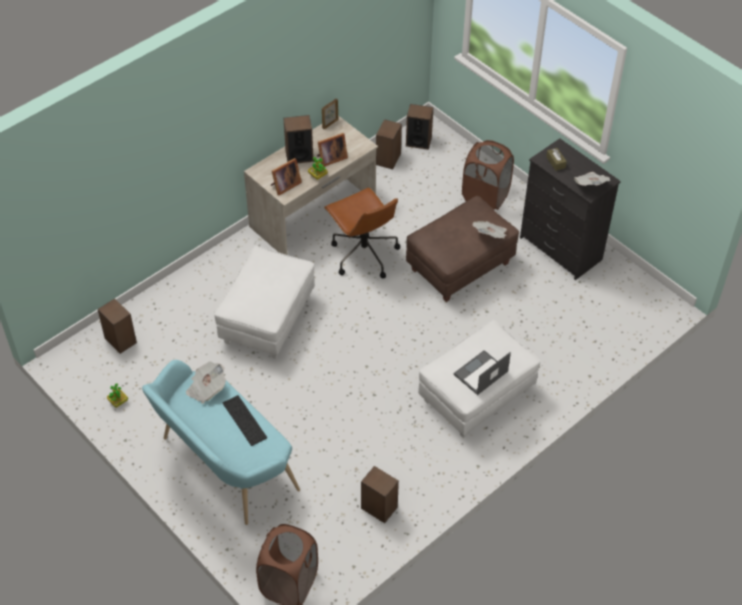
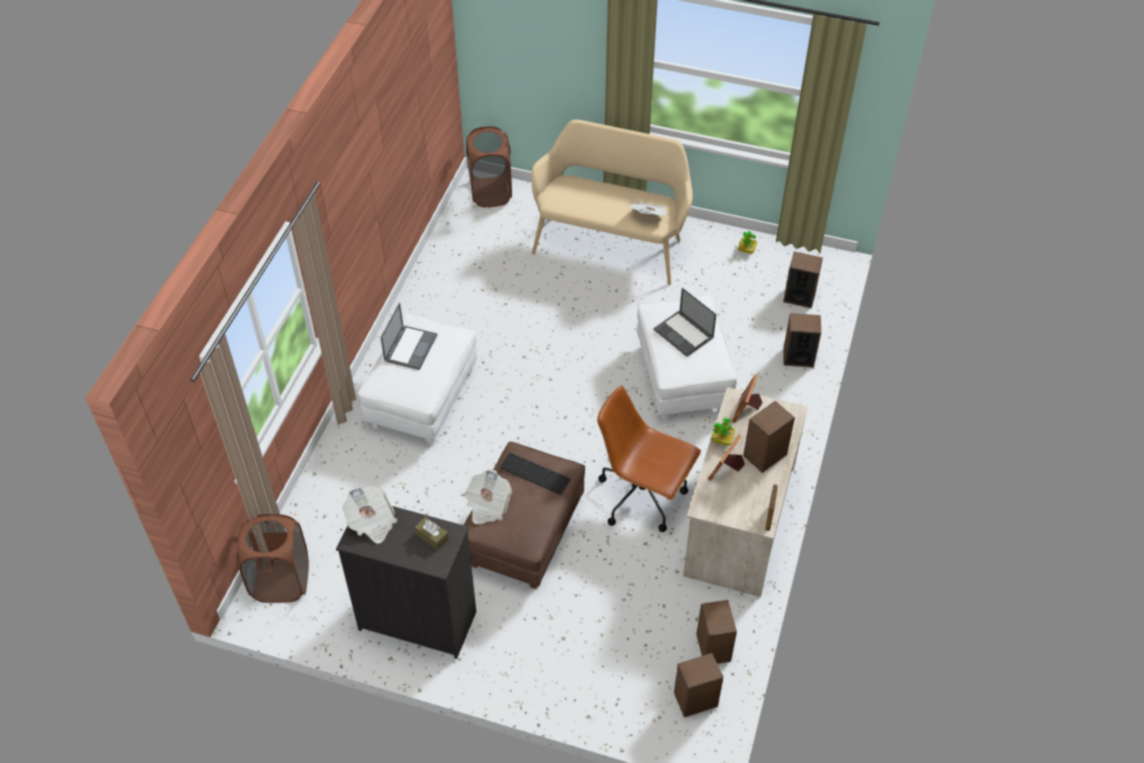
camera: 150 degrees right, 0 degrees up
turquoise bench [142,360,300,525] -> beige bench [531,120,693,285]
keyboard [223,395,267,446] -> keyboard moved to [500,453,570,495]
speaker [361,466,399,523] -> speaker moved to [783,313,821,368]
brown laundry basket [462,140,514,210] -> brown laundry basket moved to [237,513,309,603]
none -> laptop [653,288,717,357]

